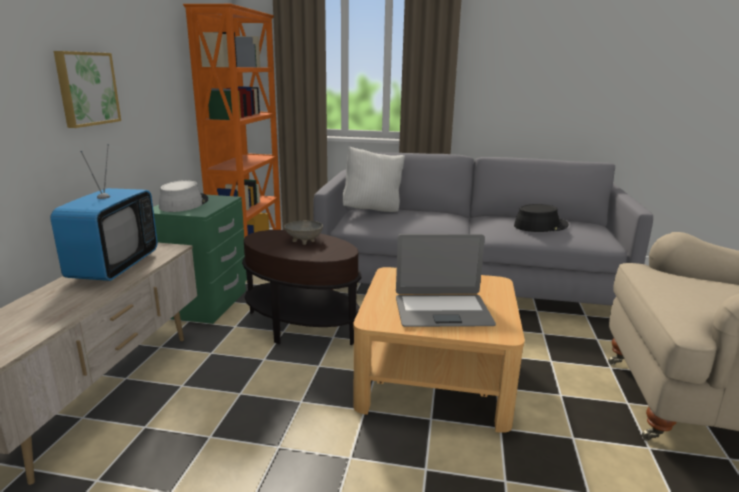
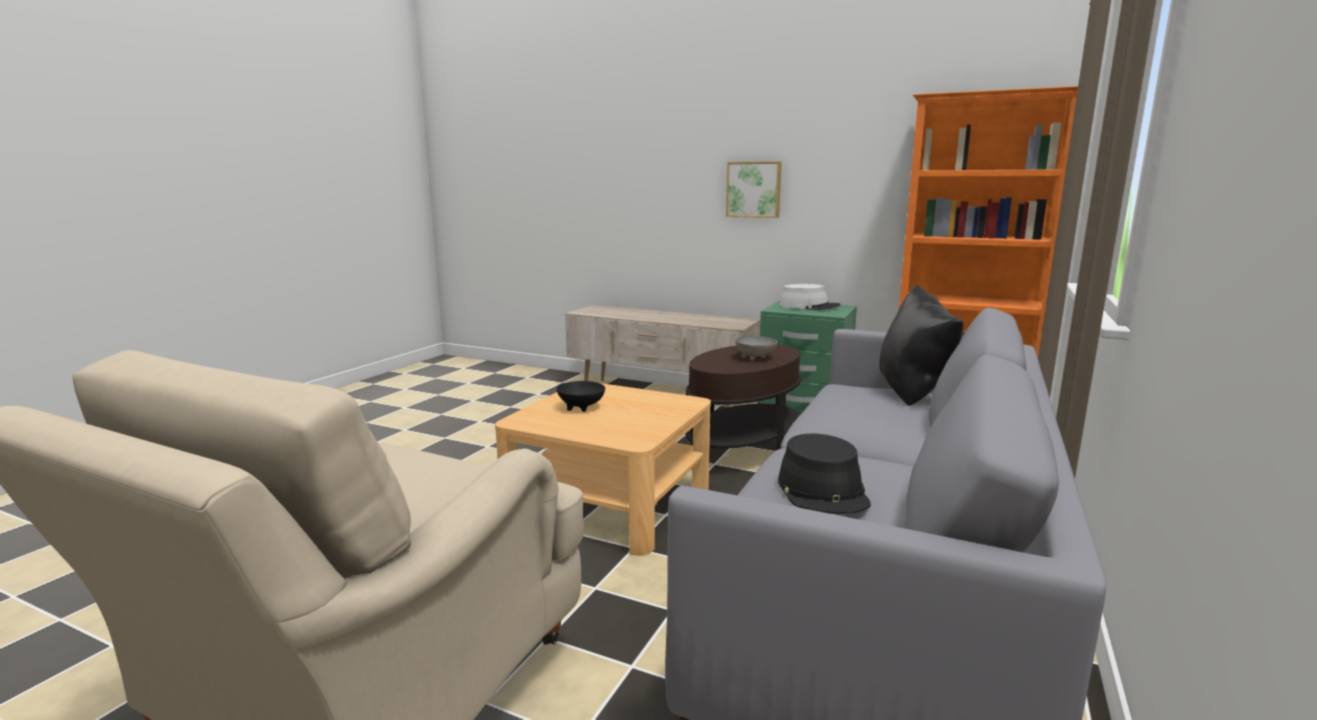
camera: 105 degrees right, 5 degrees down
television [50,144,158,281] -> none
white pillow [343,146,405,212] -> black pillow [879,284,964,406]
laptop [396,234,496,327] -> black bowl [556,381,605,412]

